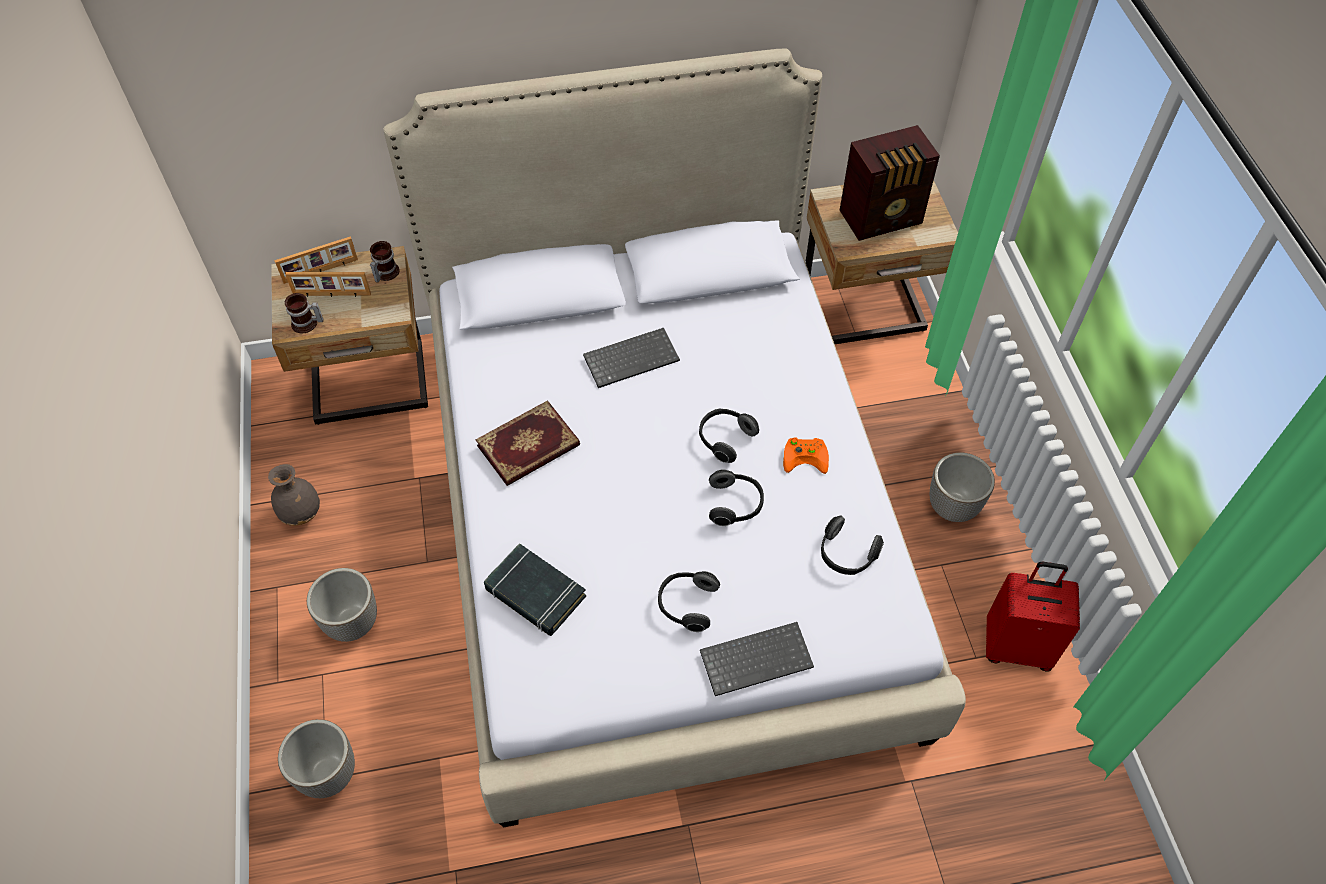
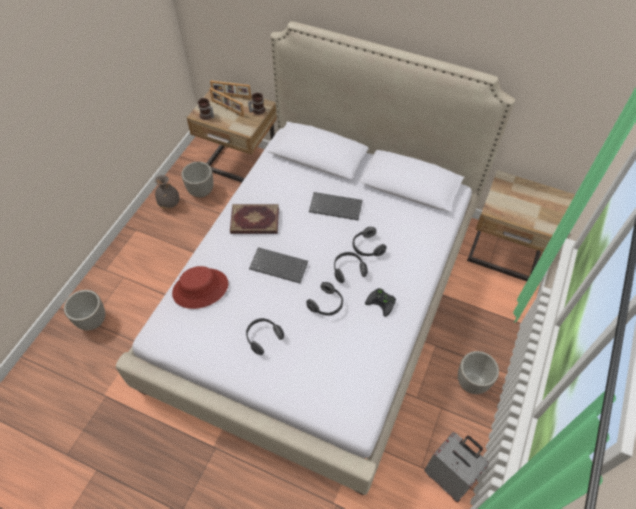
camera: 35 degrees right, 0 degrees up
planter [307,568,377,642] -> planter moved to [181,162,213,198]
black book [484,543,586,636] -> red hat [172,266,228,309]
keyboard [700,622,814,696] -> keyboard moved to [249,247,308,283]
orange game controller [783,437,829,474] -> black game controller [365,288,396,317]
headphones [821,515,884,575] -> headphones moved to [353,227,387,256]
radio [840,125,940,241] -> none
red suitcase [986,562,1080,672] -> grey suitcase [424,432,489,502]

